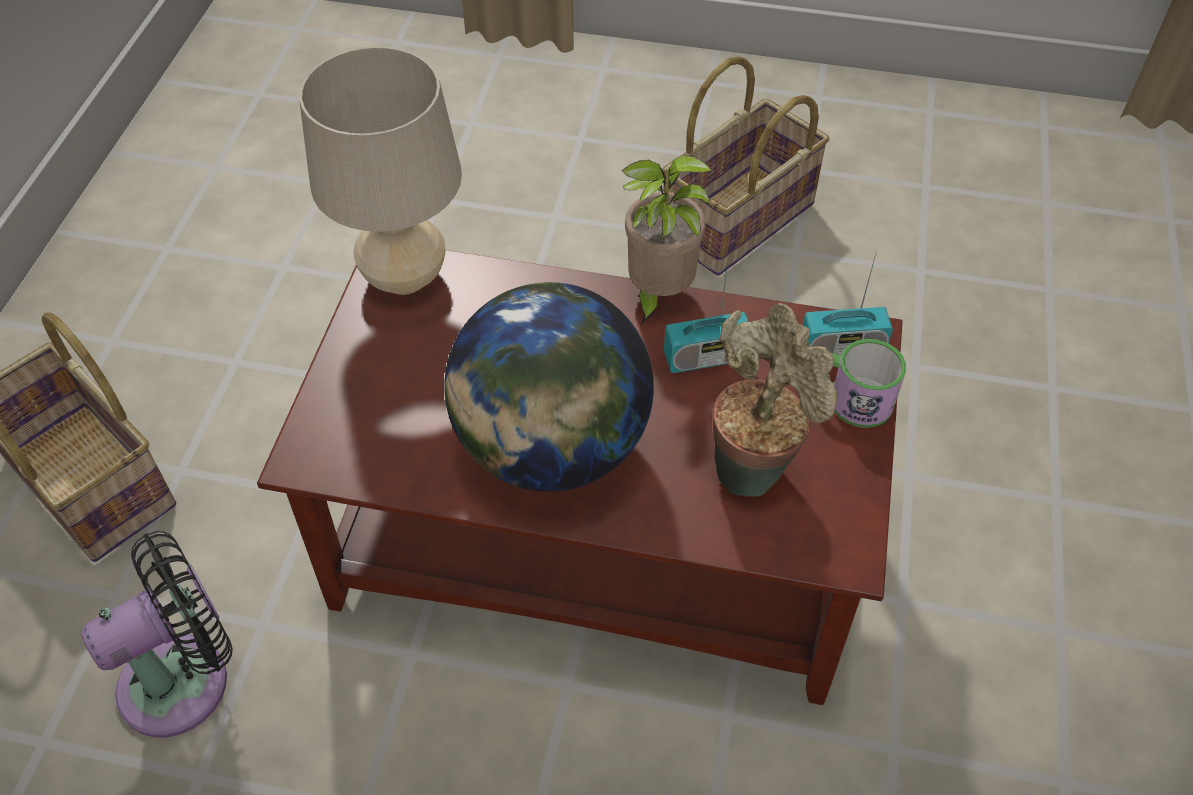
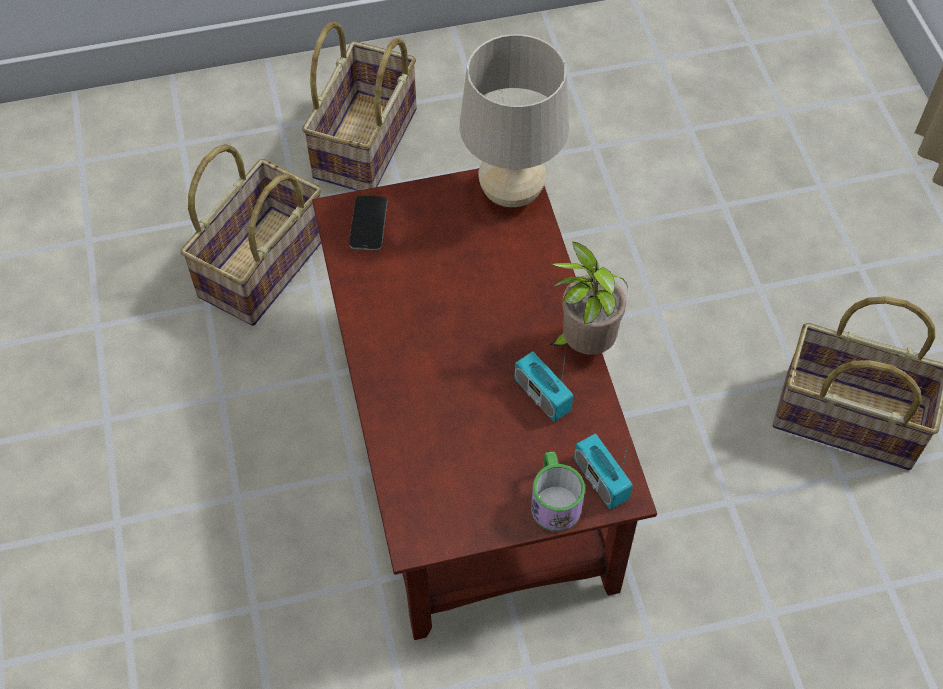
camera: 65 degrees right, 5 degrees up
black fan [81,531,233,737] -> basket [180,144,322,326]
globe [444,282,654,492] -> none
potted plant [713,303,837,497] -> none
none -> phone [349,196,387,250]

